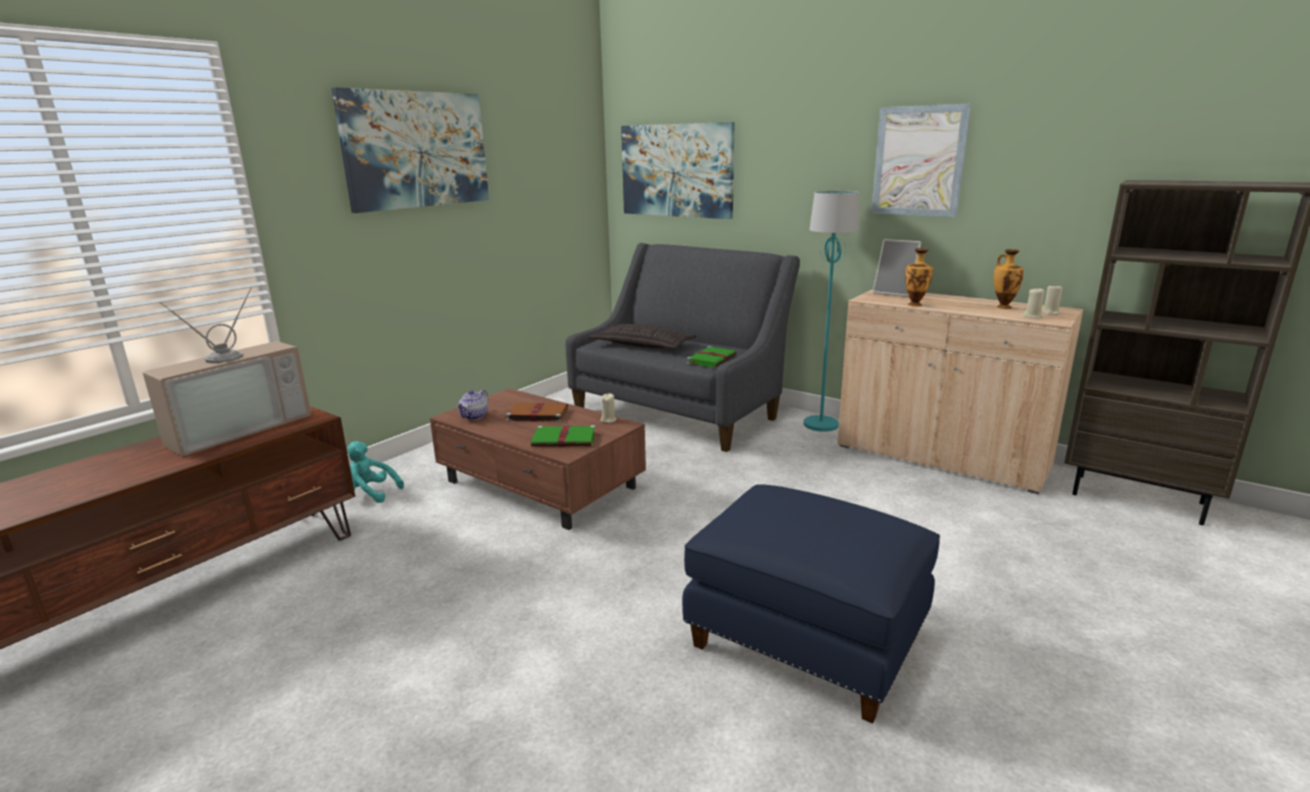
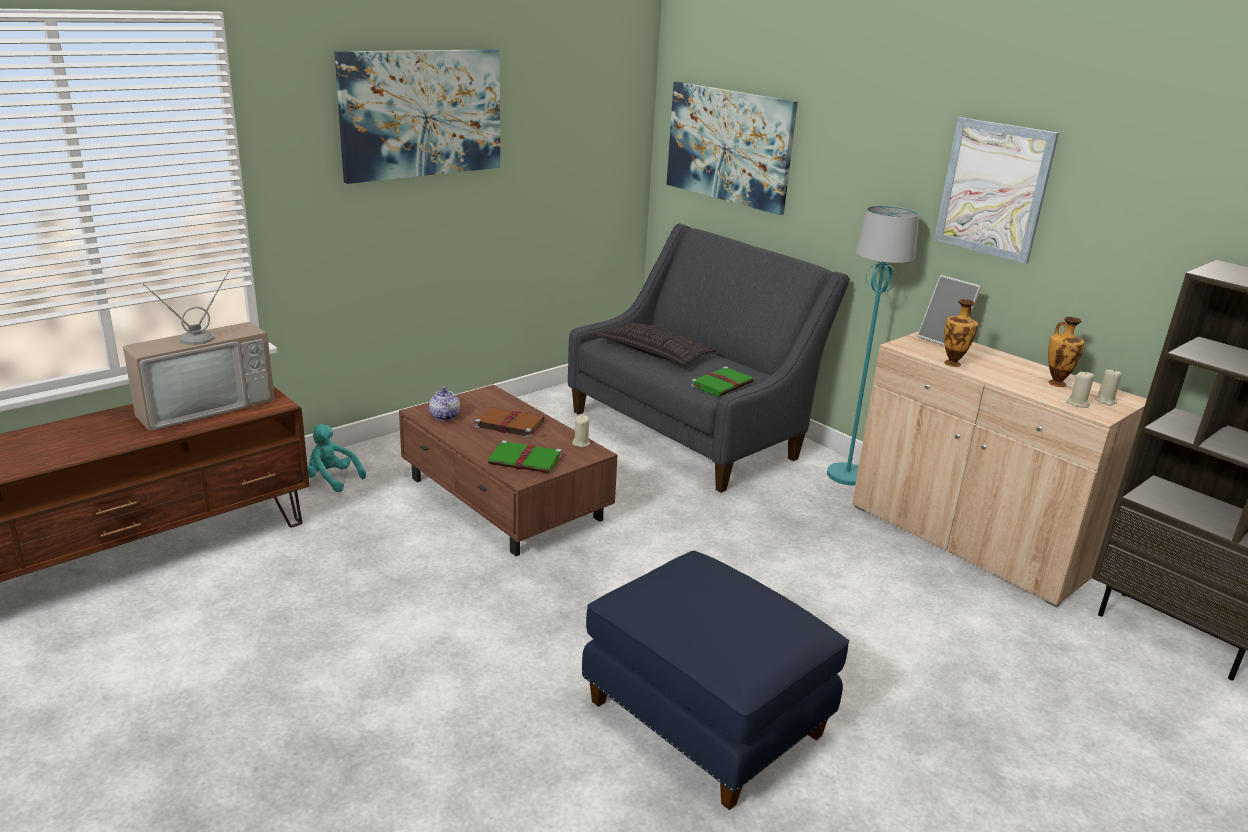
camera: 10 degrees right, 5 degrees up
teapot [456,389,488,420] -> teapot turned 135 degrees clockwise [429,387,460,421]

